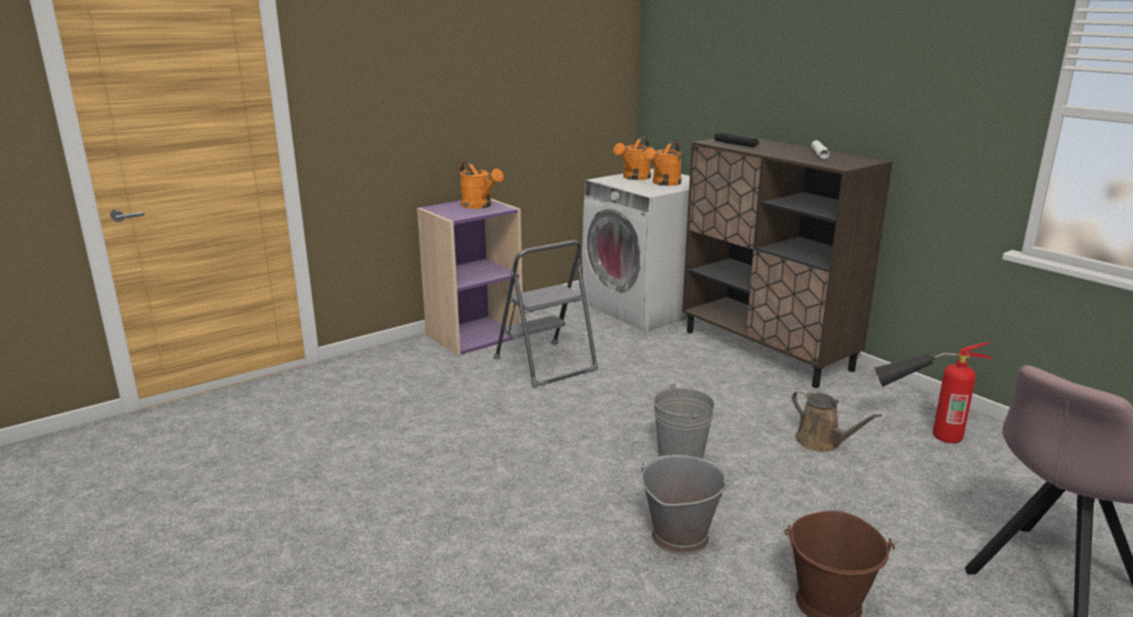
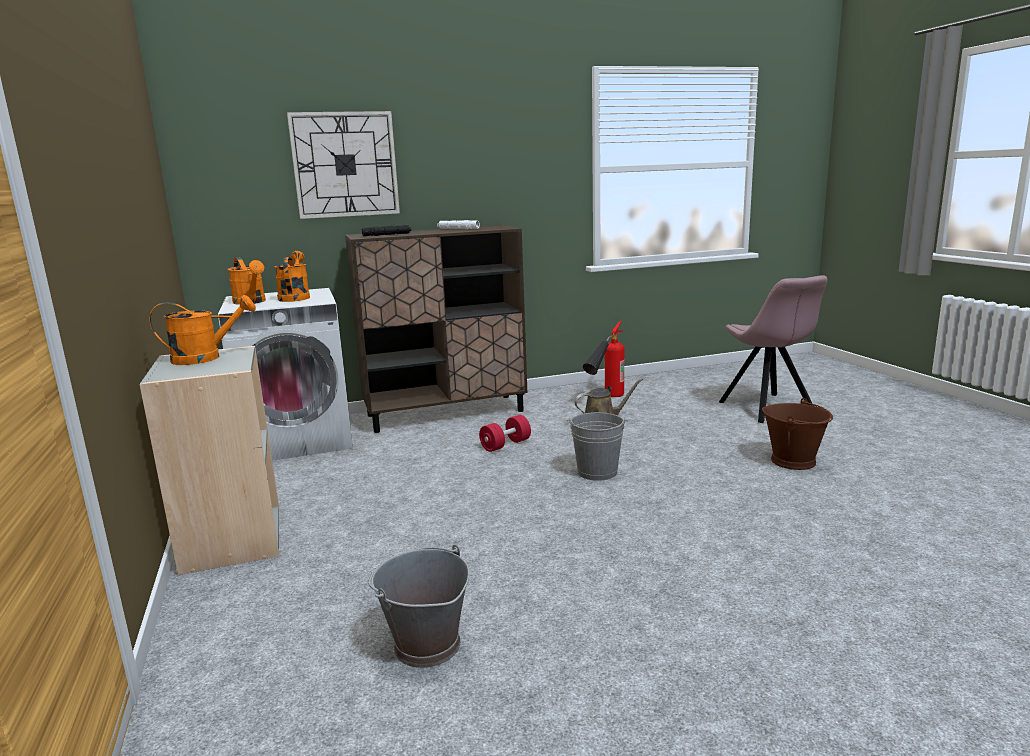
camera: 70 degrees left, 5 degrees down
purple bookcase [417,199,522,356] -> grey bookcase [139,346,279,575]
grey step ladder [493,240,598,388] -> none
grey bucket [639,455,731,555] -> grey bucket moved to [368,545,469,668]
orange watering can [643,141,682,186] -> orange watering can turned 150 degrees counterclockwise [274,251,310,302]
none -> wall clock [287,111,400,219]
none -> red dumbbell [479,415,531,452]

